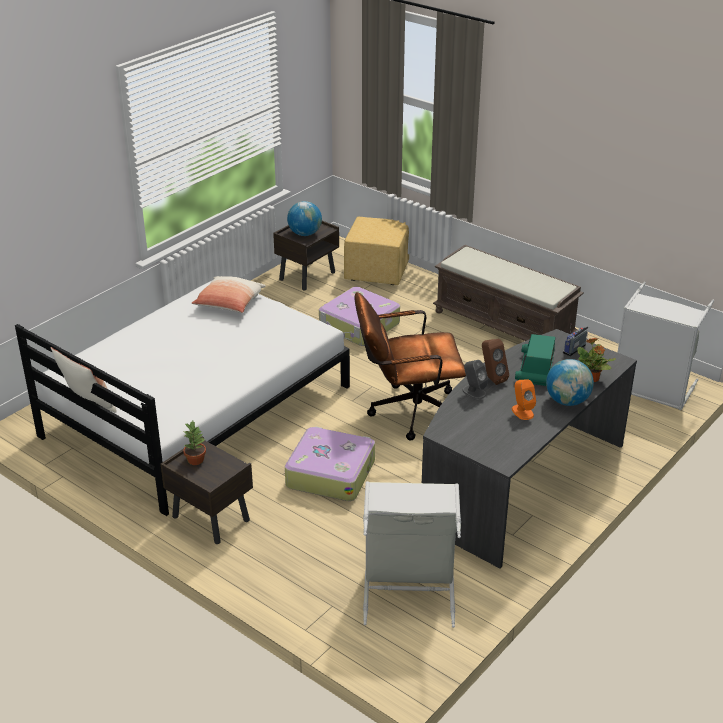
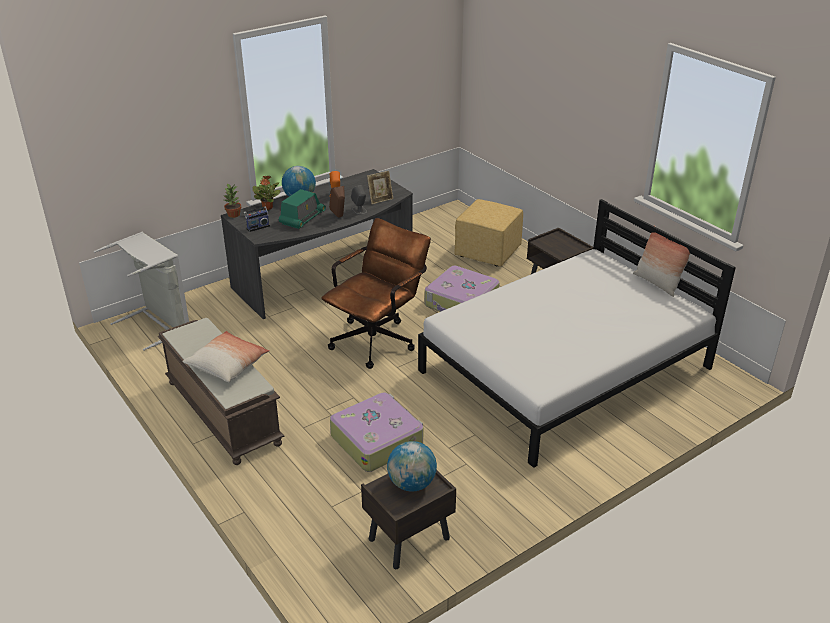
camera: 165 degrees left, 0 degrees up
potted plant [183,421,206,465] -> potted plant moved to [224,183,241,218]
pillow [192,276,266,313] -> pillow moved to [182,331,270,382]
yellow ottoman [344,217,409,285] -> yellow ottoman moved to [454,199,523,266]
brown office chair [354,292,466,441] -> brown office chair turned 60 degrees counterclockwise [321,218,431,369]
grey laundry basket [363,481,461,628] -> none
none -> picture frame [367,171,393,204]

